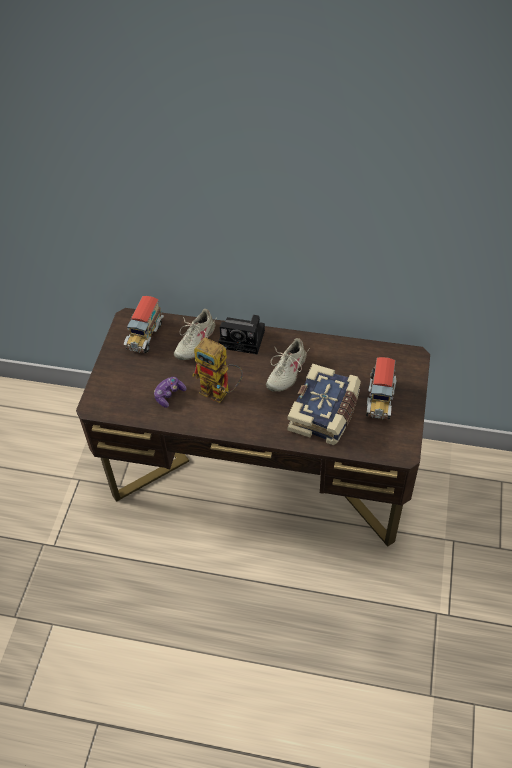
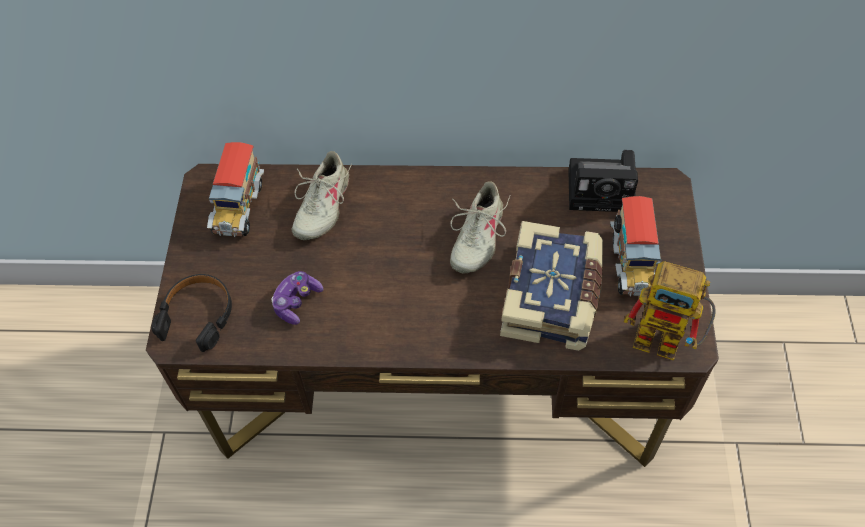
camera: 10 degrees left, 5 degrees up
toy robot [192,337,243,403] -> toy robot moved to [624,261,715,360]
camera [218,315,265,355] -> camera moved to [568,150,638,212]
none -> black headphones [152,274,232,352]

